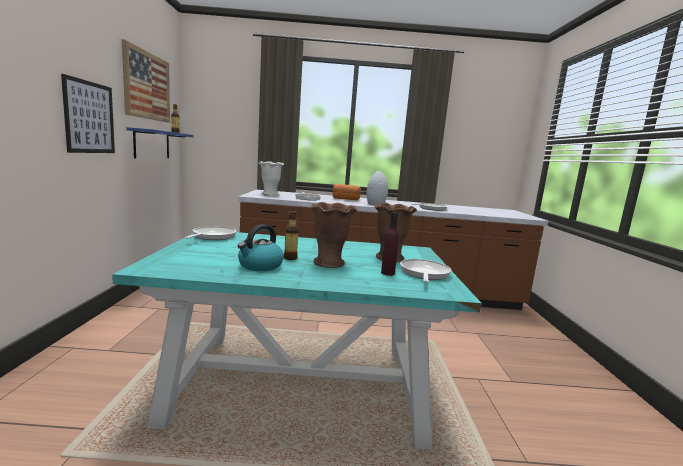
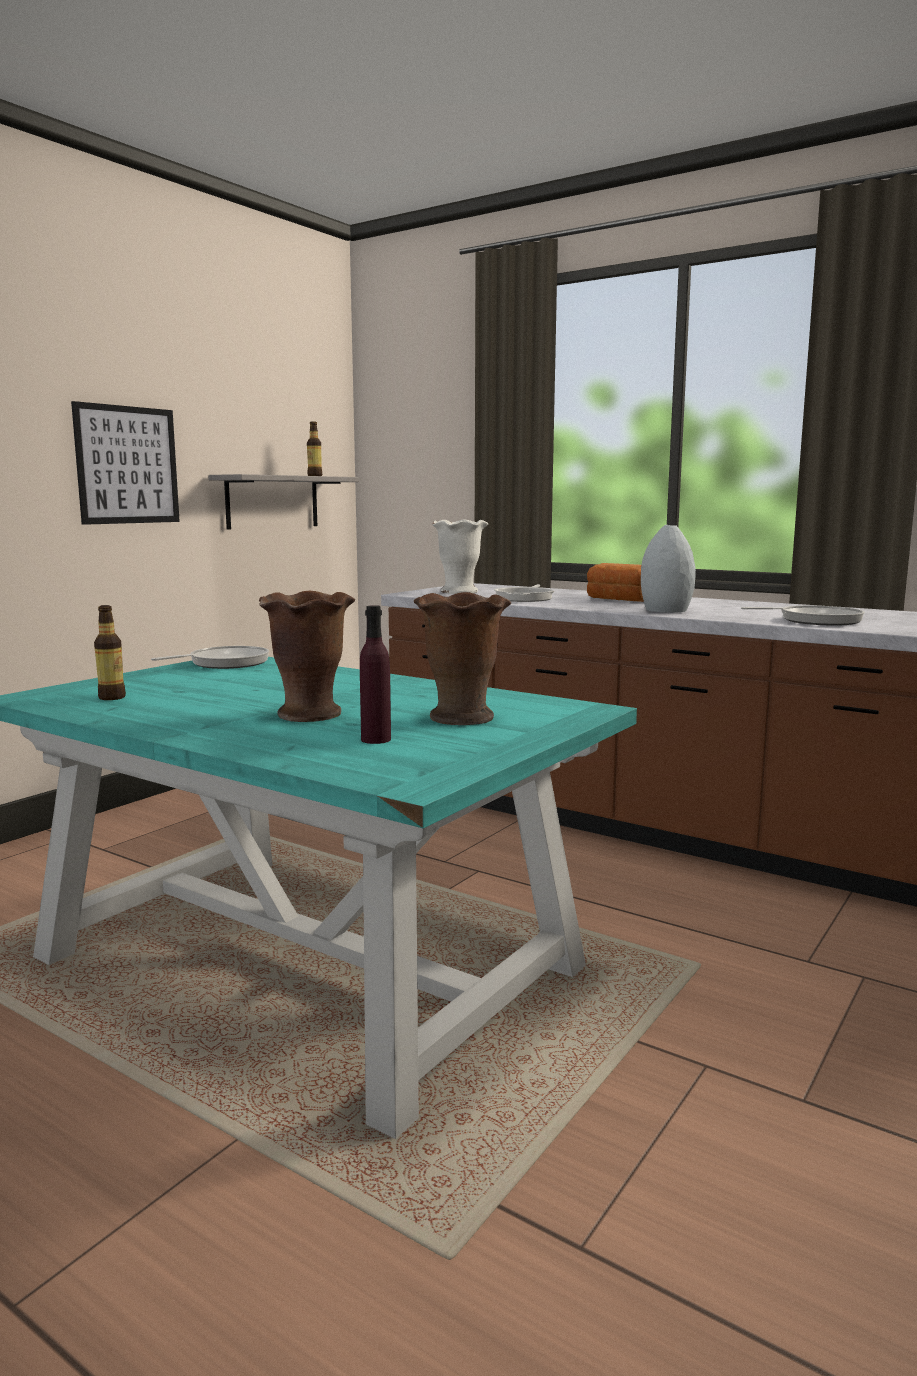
camera: 35 degrees right, 0 degrees up
picture [122,39,170,123] -> none
blue shelf [126,127,194,159] -> grey shelf [208,474,359,530]
kettle [238,224,284,271] -> none
bottle [284,210,299,260] -> bottle moved to [94,605,126,700]
frying pan [400,259,451,282] -> none

